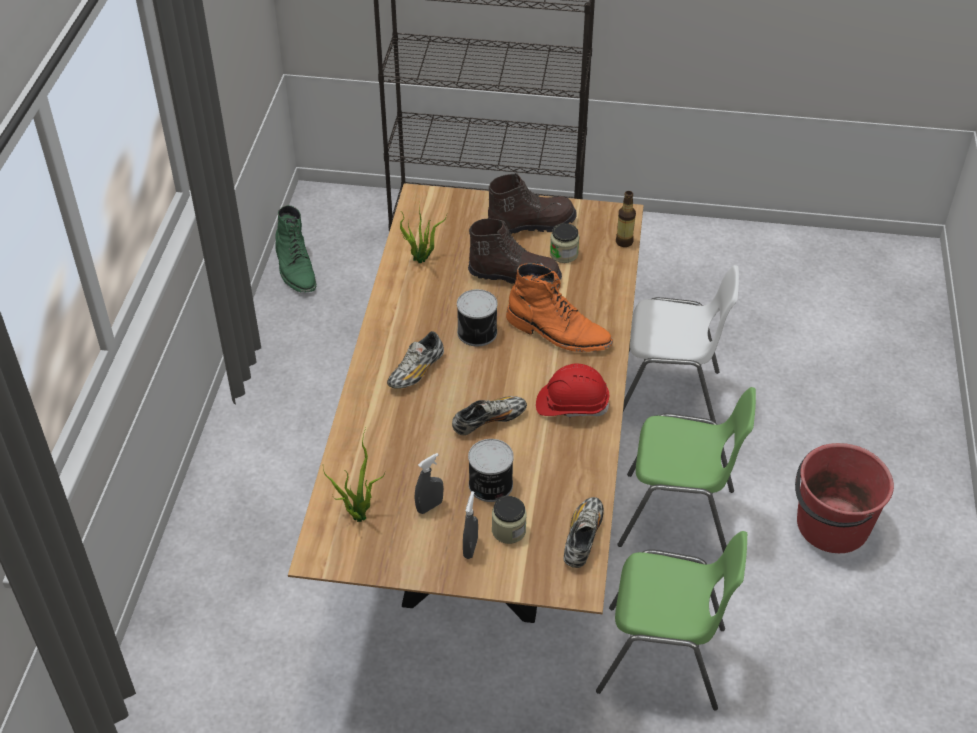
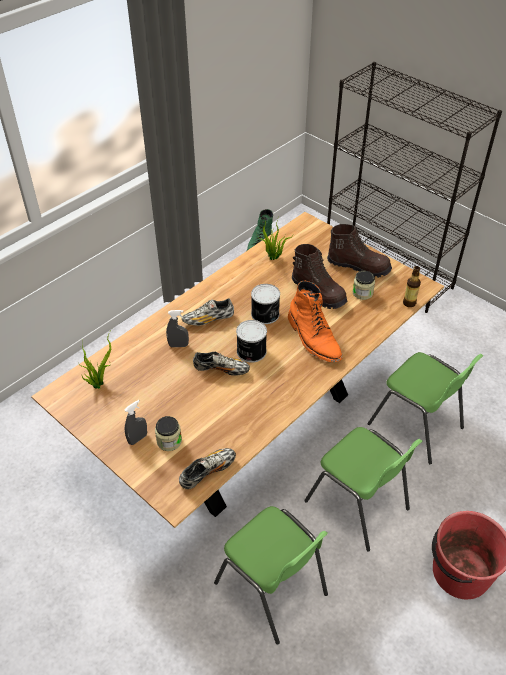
camera: 35 degrees right, 0 degrees up
grey spray bottle [415,453,444,514] -> grey spray bottle moved to [166,310,189,347]
can [468,439,514,502] -> can moved to [236,320,267,363]
red hard hat [536,364,609,417] -> none
white chair [623,265,739,422] -> green chair [368,352,483,464]

